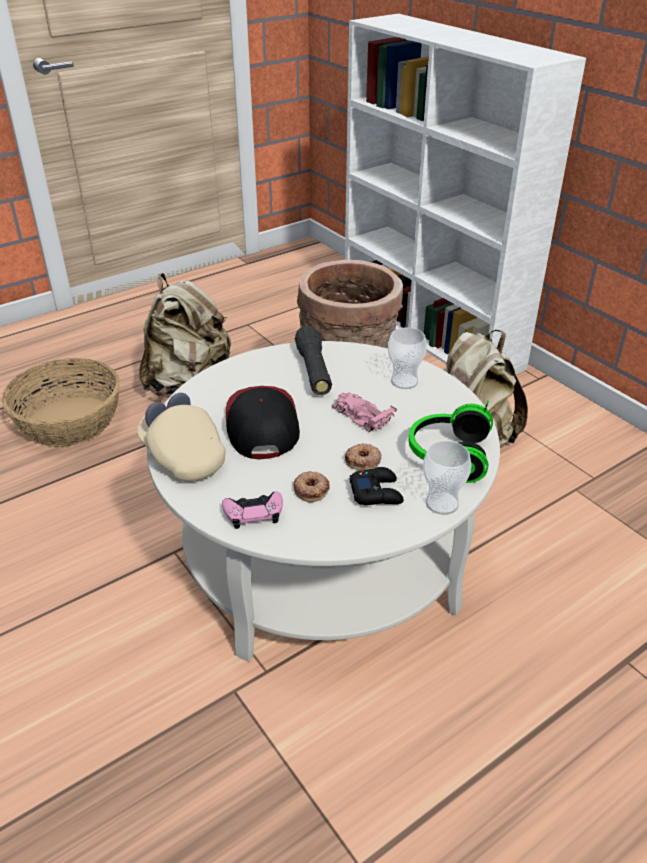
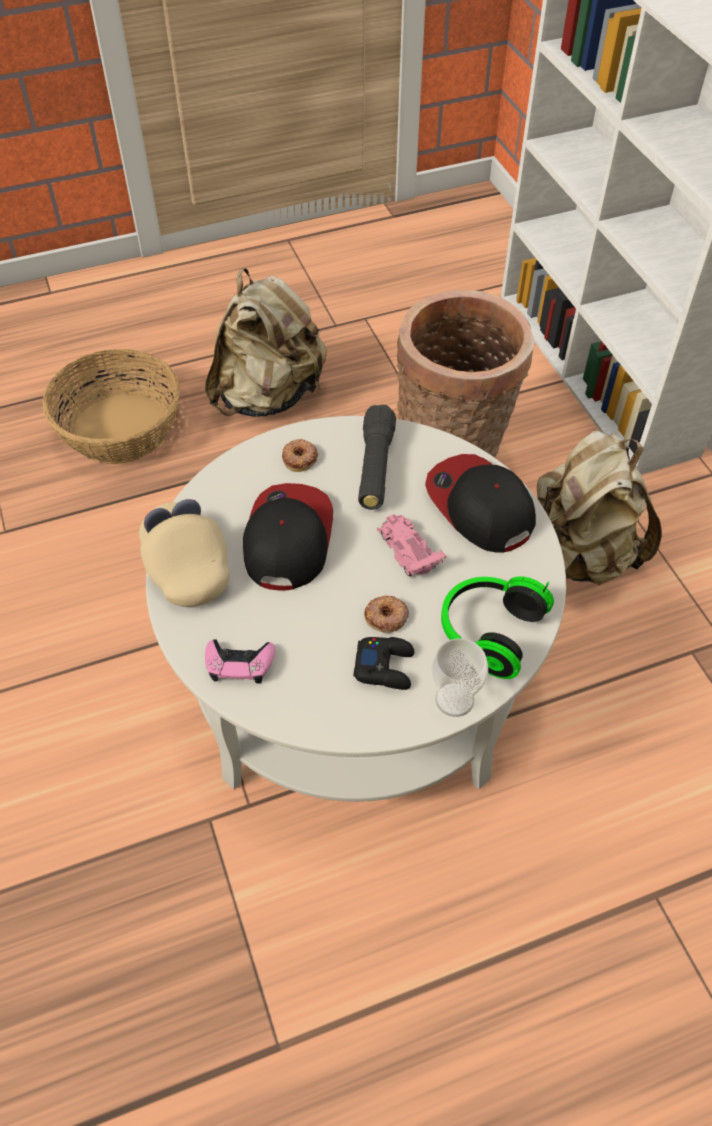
camera: 15 degrees right, 15 degrees up
donut [293,471,330,502] -> donut moved to [282,439,318,472]
cup [388,327,427,389] -> cap [425,454,536,553]

